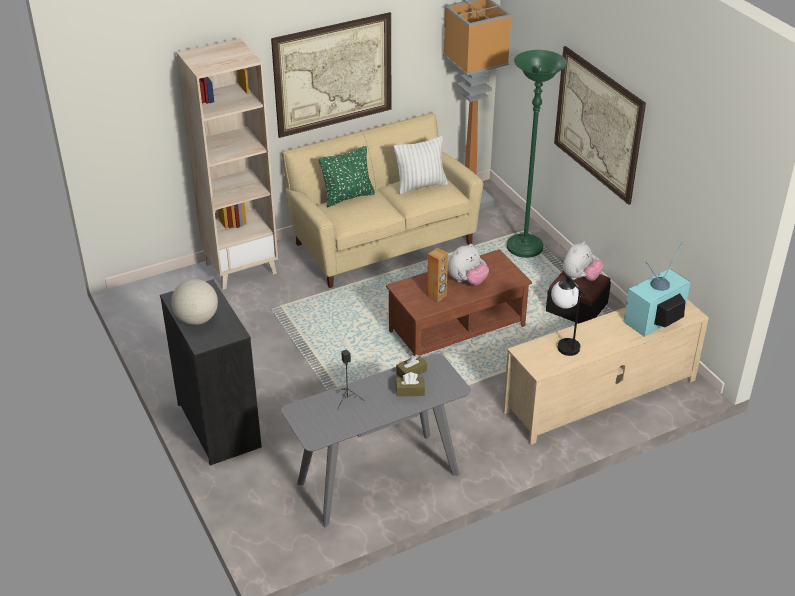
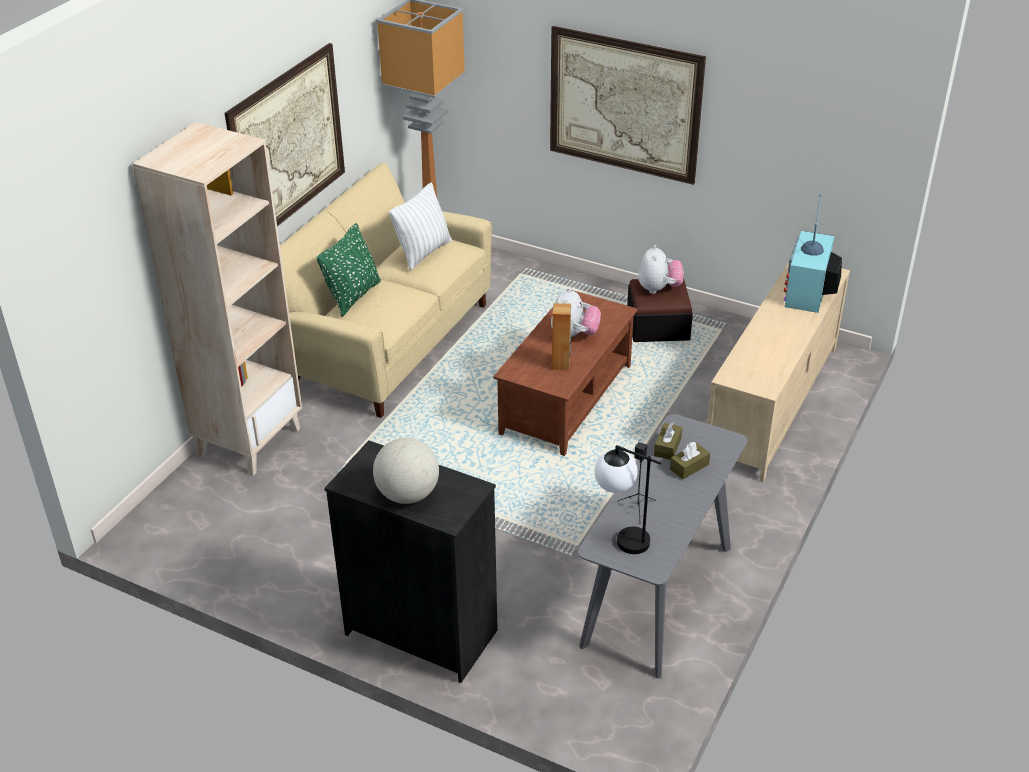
camera: 35 degrees left, 0 degrees up
green floor lamp [507,50,567,258] -> none
table lamp [551,275,585,356] -> table lamp moved to [594,445,661,554]

